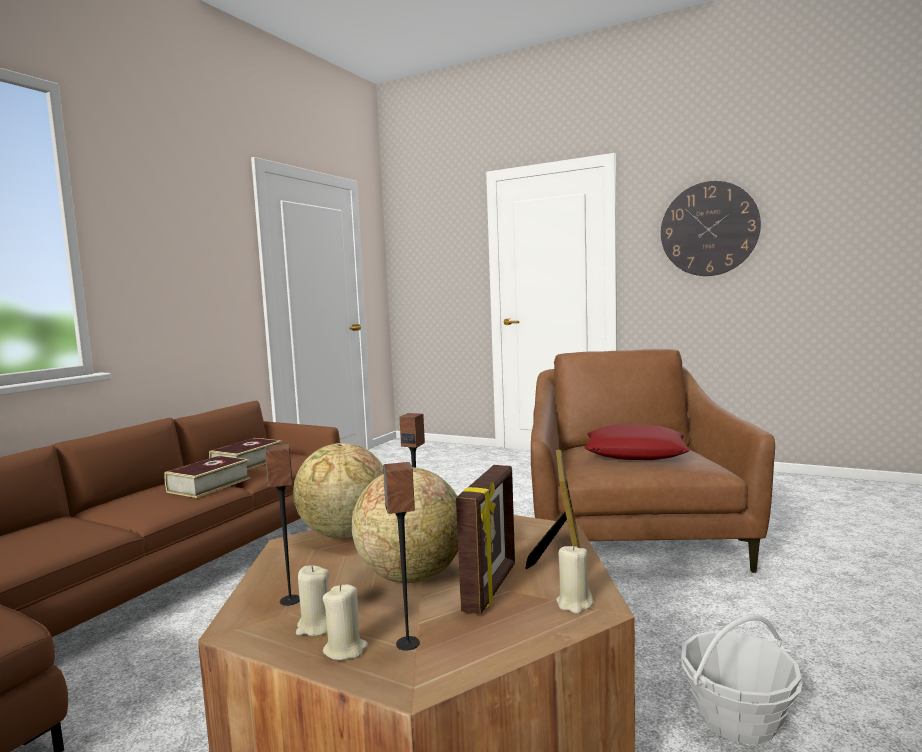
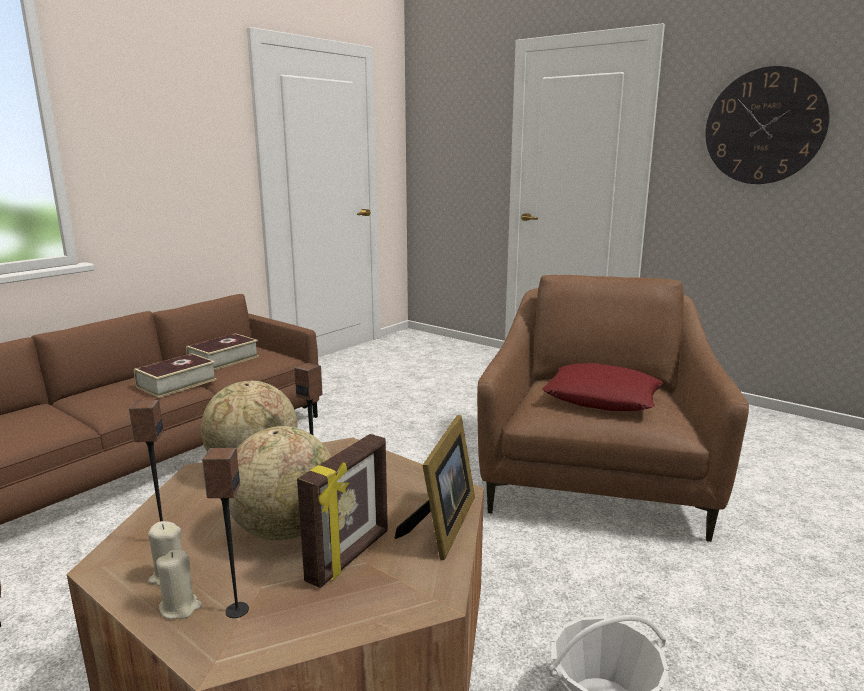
camera: 10 degrees right, 10 degrees up
beige candle [556,544,593,614] -> none

